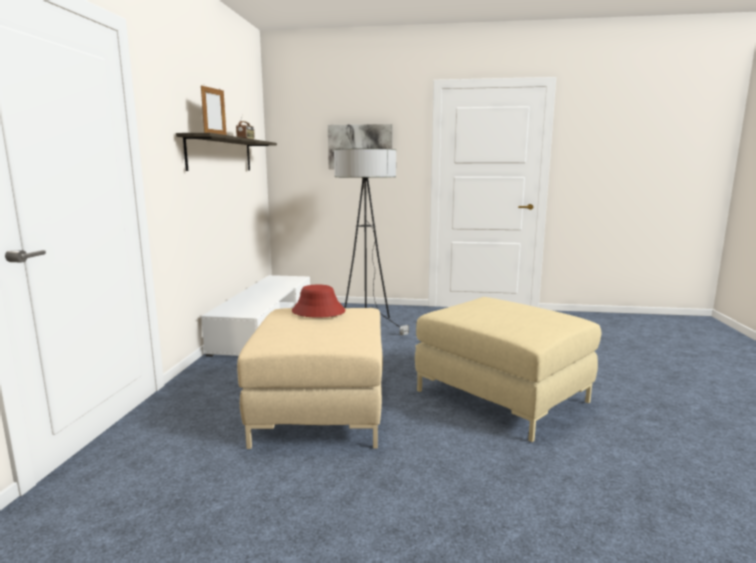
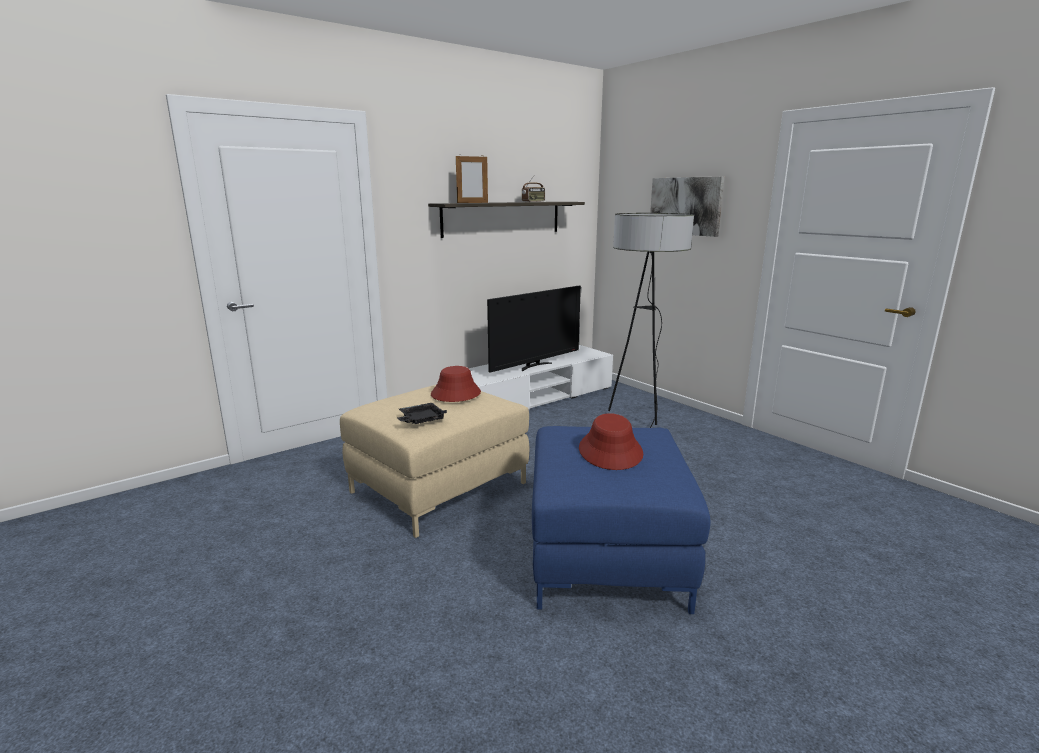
camera: 45 degrees right, 5 degrees up
beige ottoman [415,297,601,442] -> blue ottoman [532,426,711,614]
none -> black tray [397,403,447,424]
none -> television [487,286,581,373]
none -> red hat [579,413,643,470]

